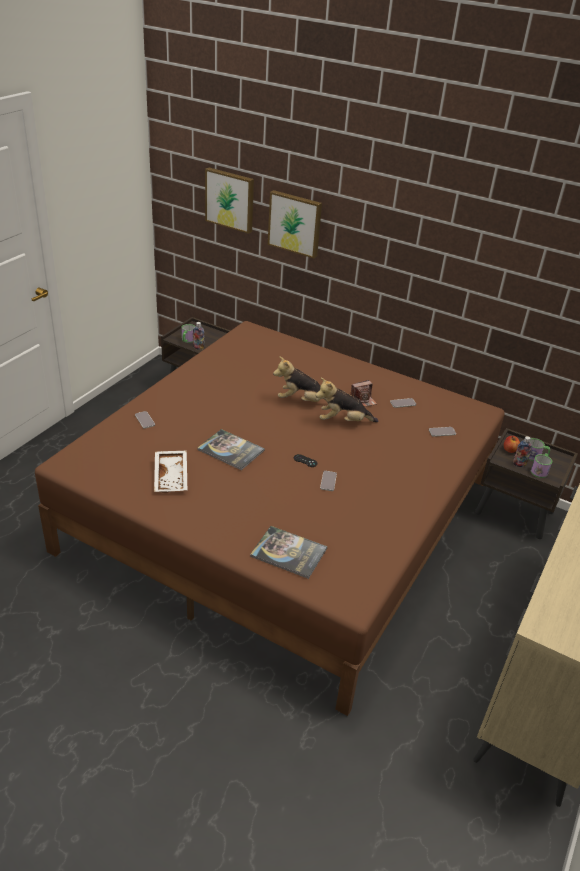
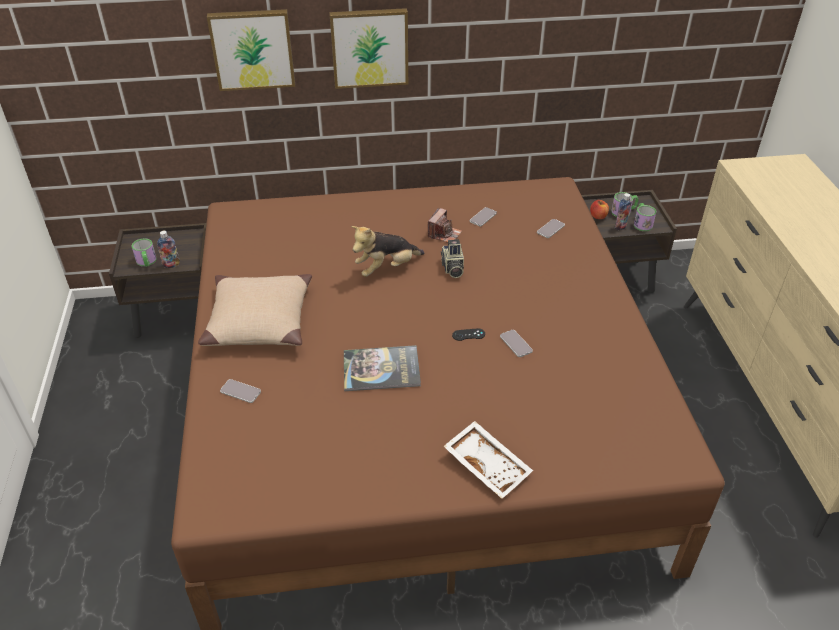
camera: 35 degrees left, 5 degrees up
white tray [154,451,187,493] -> white tray moved to [443,421,533,499]
picture [205,168,254,234] -> picture moved to [329,8,408,89]
book [250,526,327,579] -> none
plush toy [315,378,378,422] -> camera [441,239,464,278]
none -> beige pillow [198,274,312,346]

